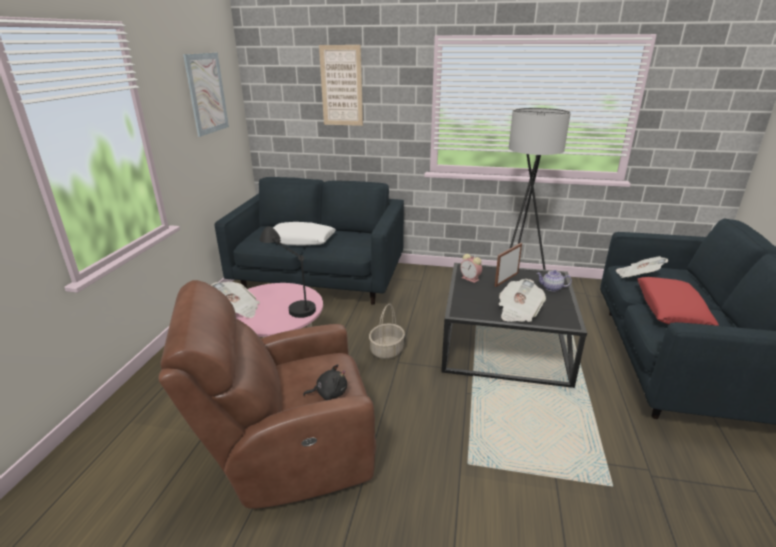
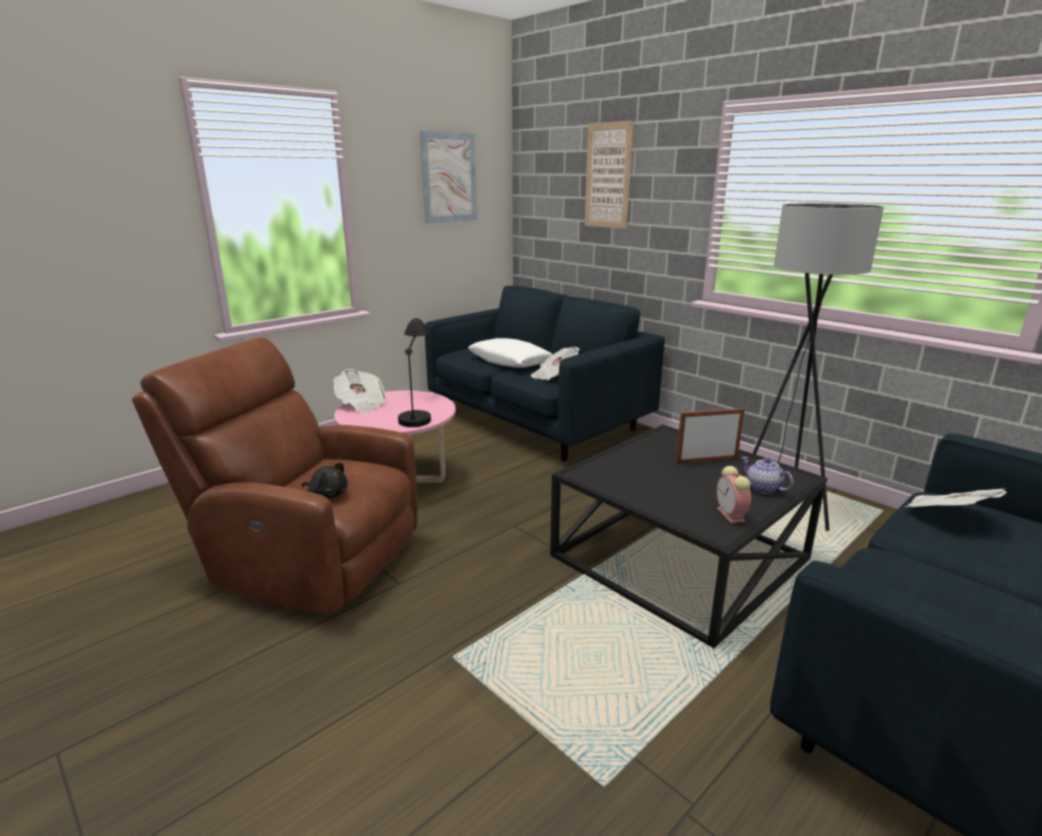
camera: 35 degrees right, 5 degrees down
basket [369,304,405,359] -> none
alarm clock [460,254,482,283] -> alarm clock moved to [717,466,751,523]
newspaper [498,279,546,322] -> newspaper moved to [531,347,580,380]
red pillow [638,277,719,326] -> none

